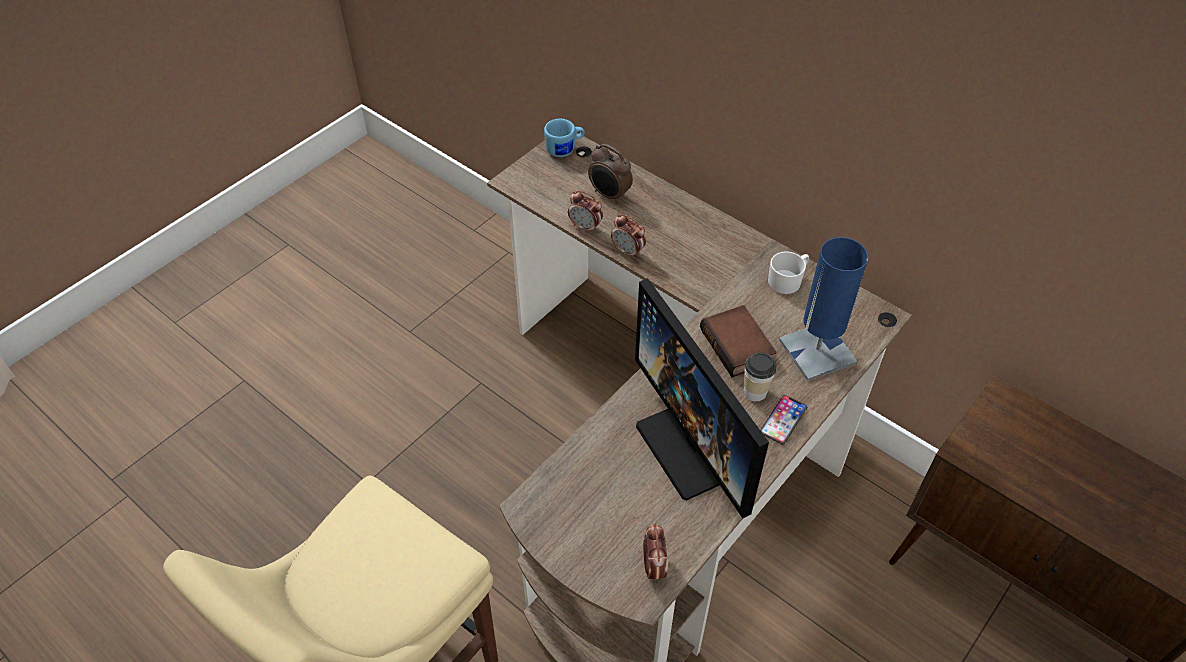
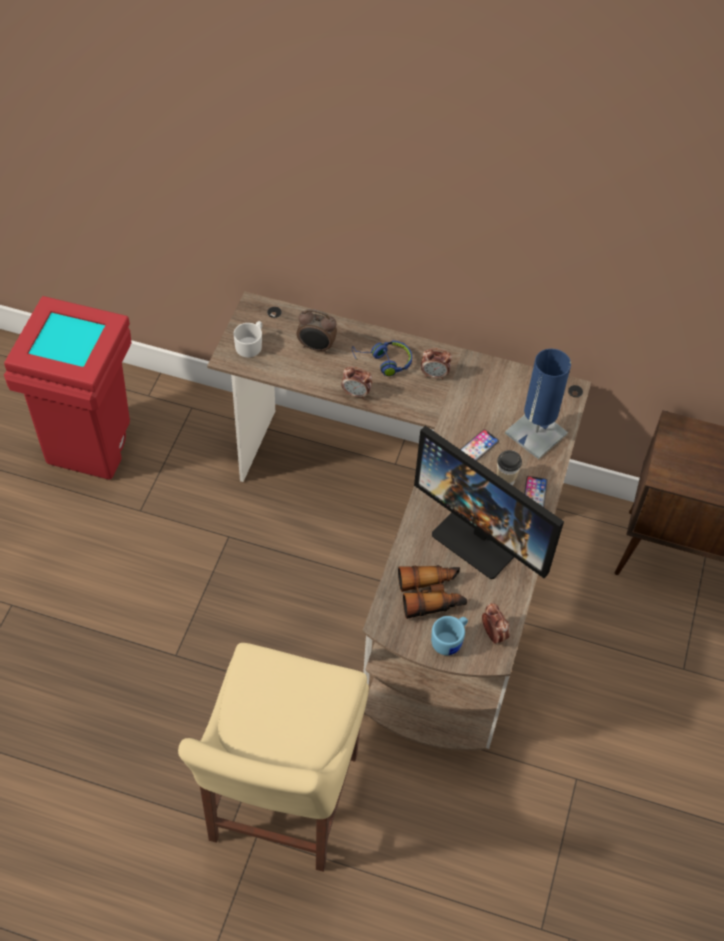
camera: 25 degrees left, 5 degrees up
blue mug [544,119,585,157] -> blue mug moved to [431,616,468,656]
alarm clock [568,190,603,234] -> alarm clock moved to [421,349,452,379]
book [700,305,776,378] -> phone [460,429,499,461]
white mug [768,251,809,294] -> white mug moved to [233,321,262,357]
none -> red trash can [4,296,131,479]
none -> blue headphones [352,341,412,376]
none -> binoculars [398,565,467,619]

